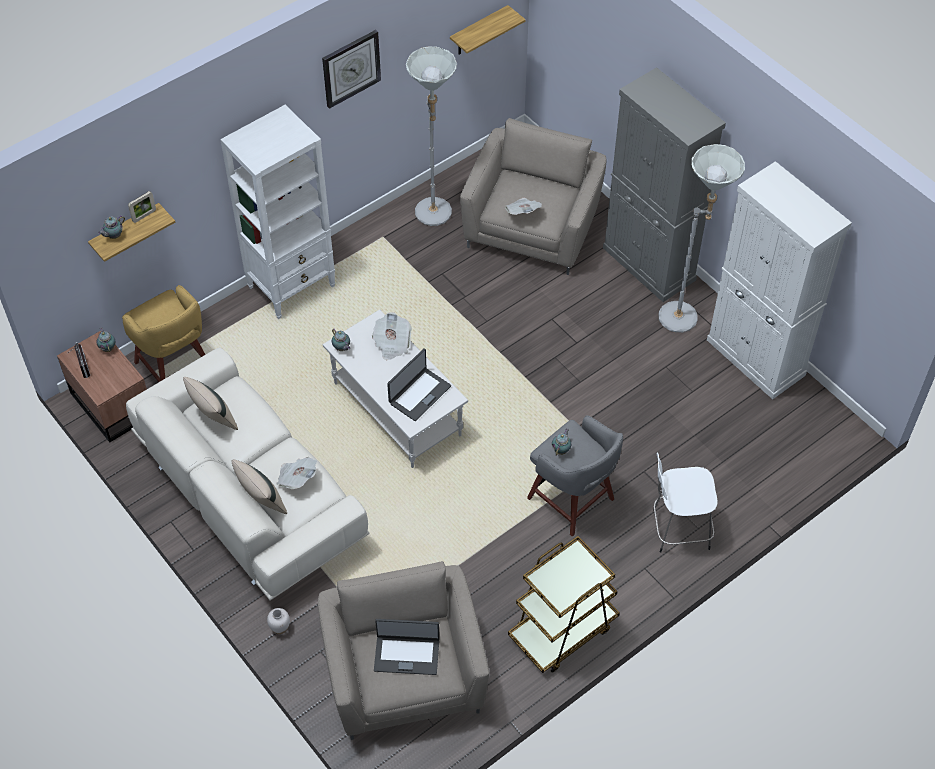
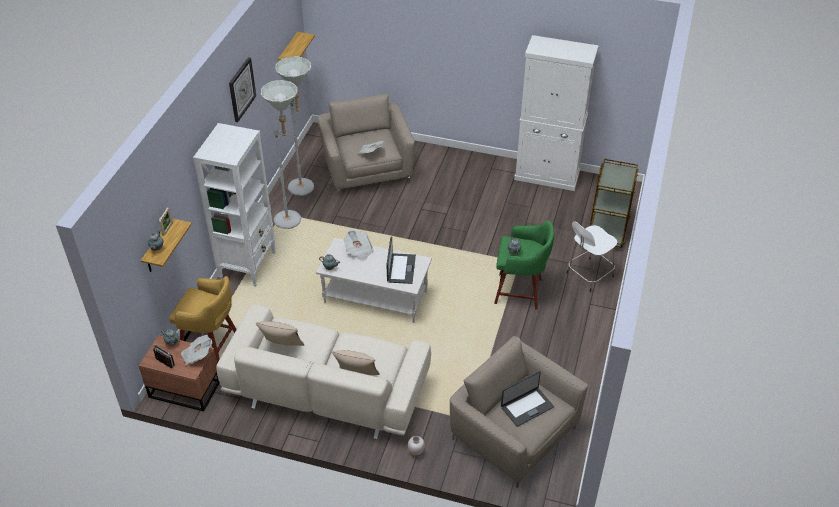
camera: 35 degrees left, 10 degrees down
newspaper [276,457,317,489] -> newspaper moved to [181,335,212,365]
brown cart [508,536,620,673] -> brown cart moved to [590,159,638,248]
grey stool [527,415,623,537] -> green stool [494,220,554,310]
grey cabinet [603,67,726,302] -> none
grey floor lamp [659,144,745,333] -> grey floor lamp moved to [261,80,301,229]

